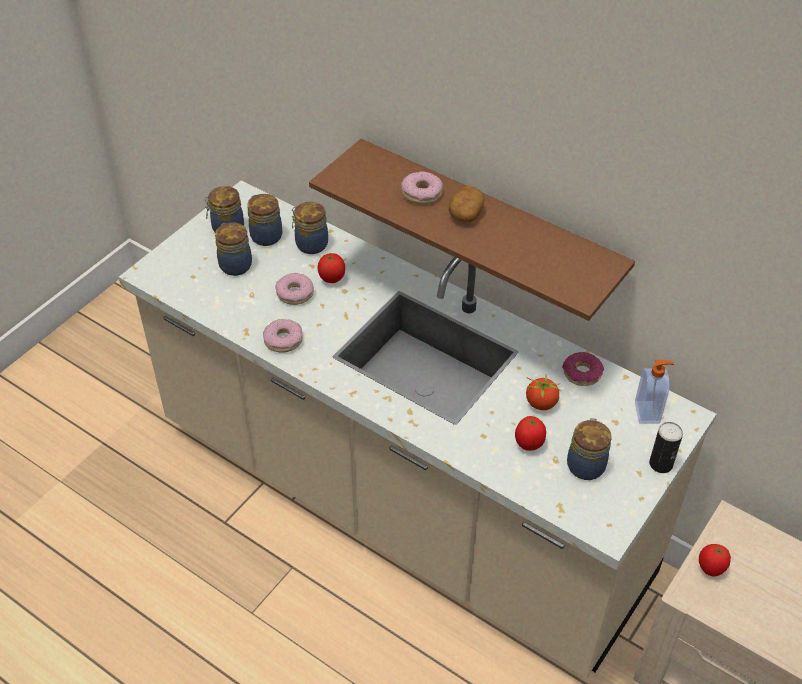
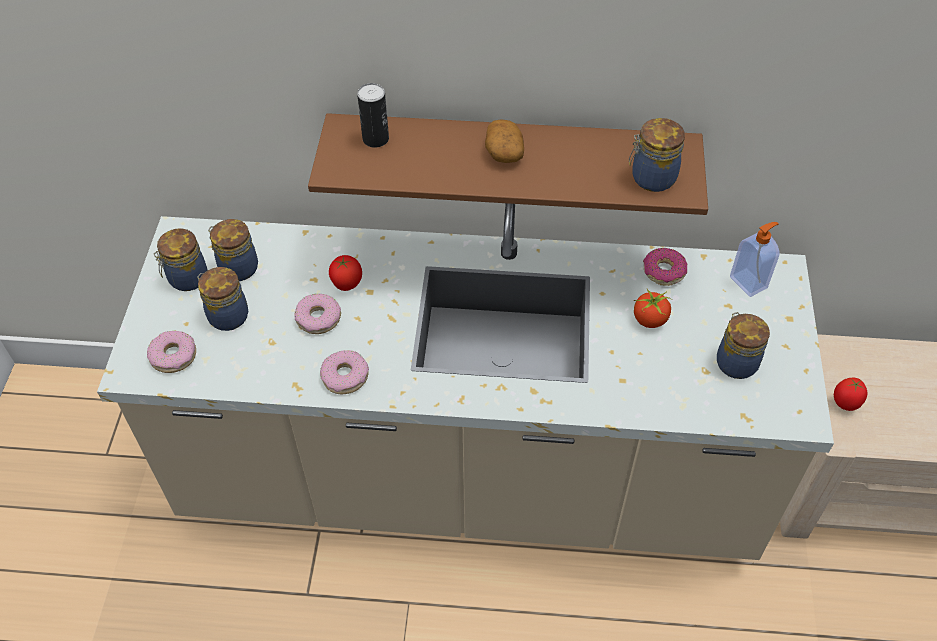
camera: 30 degrees left, 5 degrees up
jar [292,202,328,254] -> jar moved to [629,118,685,192]
donut [401,171,443,204] -> donut moved to [147,331,196,373]
tomato [515,416,546,451] -> none
can [649,422,683,473] -> can moved to [357,83,389,148]

